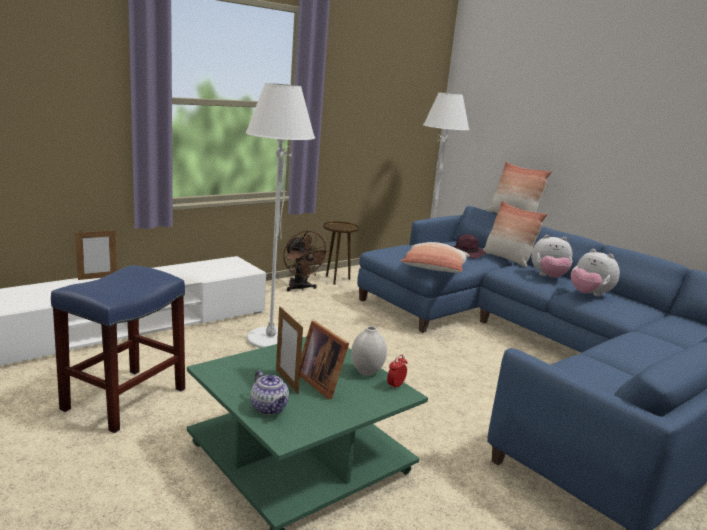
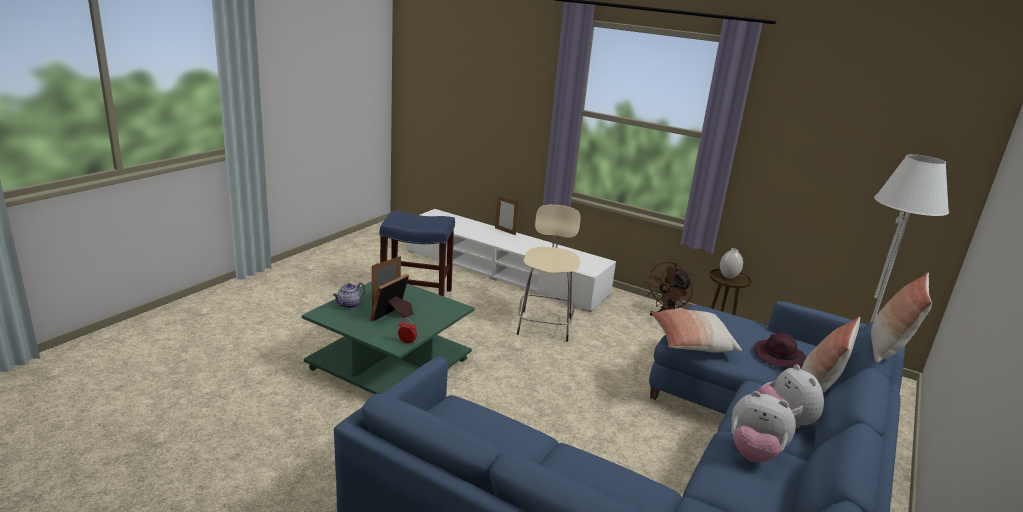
camera: 70 degrees right, 5 degrees up
white floor lamp [245,83,315,348] -> beige stool [517,205,581,342]
white vase [351,326,387,376] -> white vase moved to [720,248,743,279]
plush toy [570,249,620,297] -> plush toy turned 90 degrees counterclockwise [731,391,796,462]

